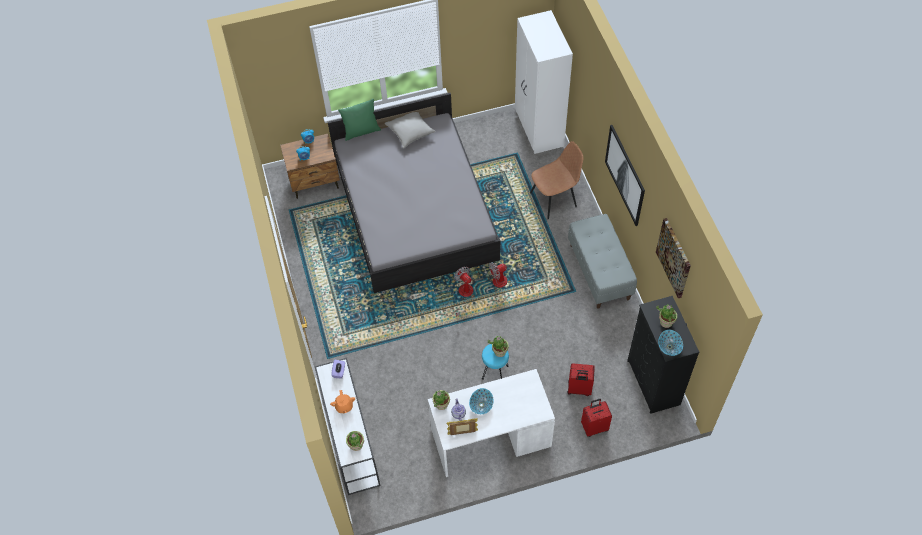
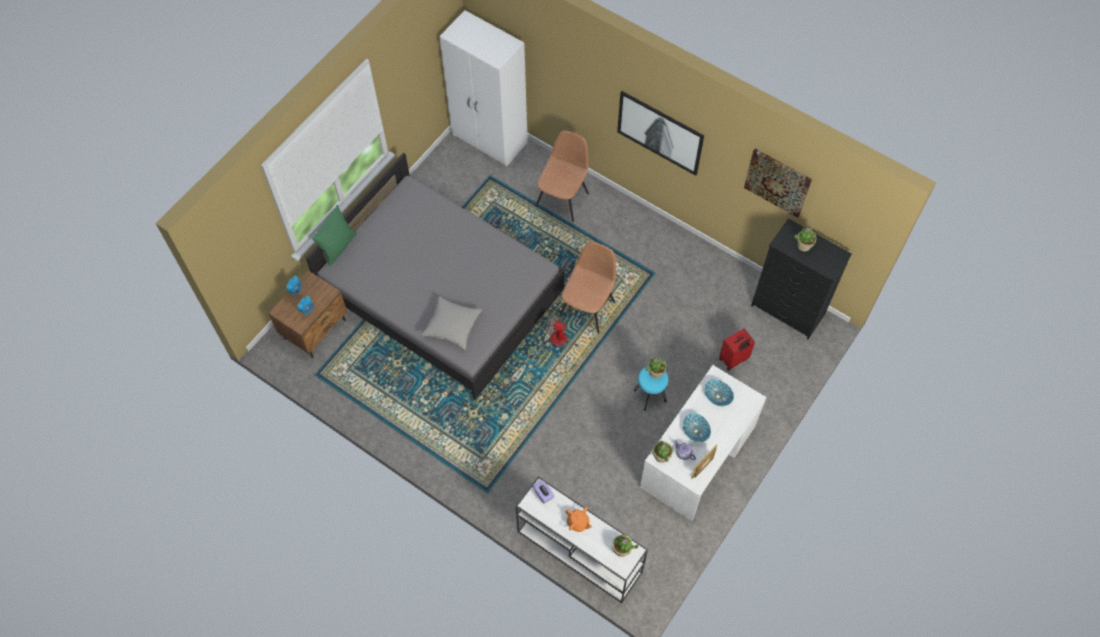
camera: 40 degrees left, 5 degrees up
grey pillow [385,112,435,148] -> grey pillow moved to [422,297,482,350]
fan [489,262,533,295] -> brown chair [559,241,616,333]
grey bench [568,214,637,309] -> none
red suitcase [581,399,612,437] -> none
bowl [658,330,683,356] -> bowl moved to [705,379,734,406]

